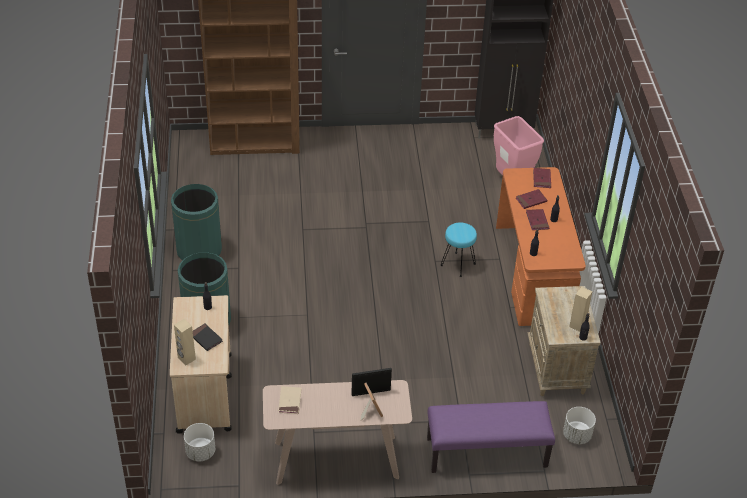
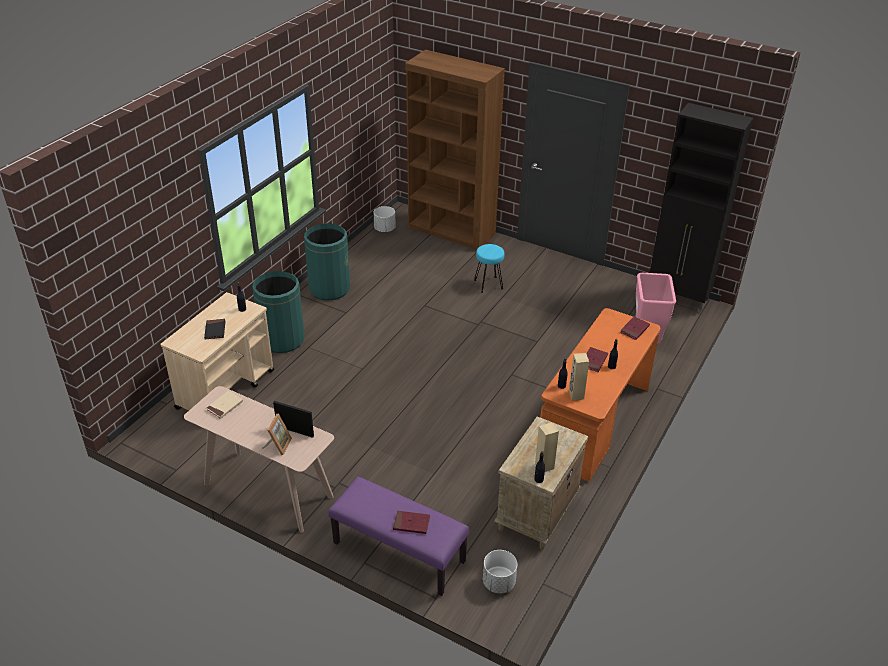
camera: 35 degrees right, 5 degrees down
beige speaker [174,319,196,365] -> beige speaker moved to [569,353,589,400]
white planter [184,423,215,462] -> white planter moved to [374,206,396,232]
turquoise stool [441,222,477,277] -> turquoise stool moved to [474,244,505,293]
red book [516,189,547,209] -> red book moved to [393,511,430,534]

